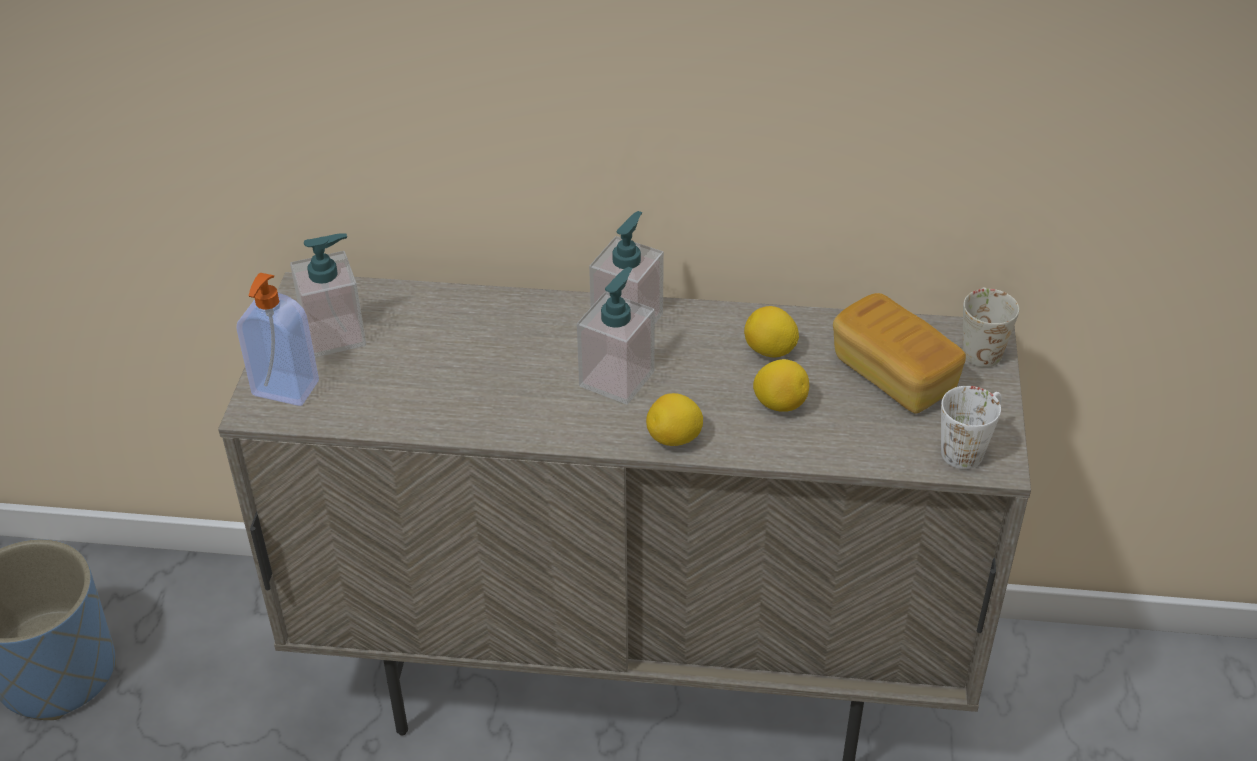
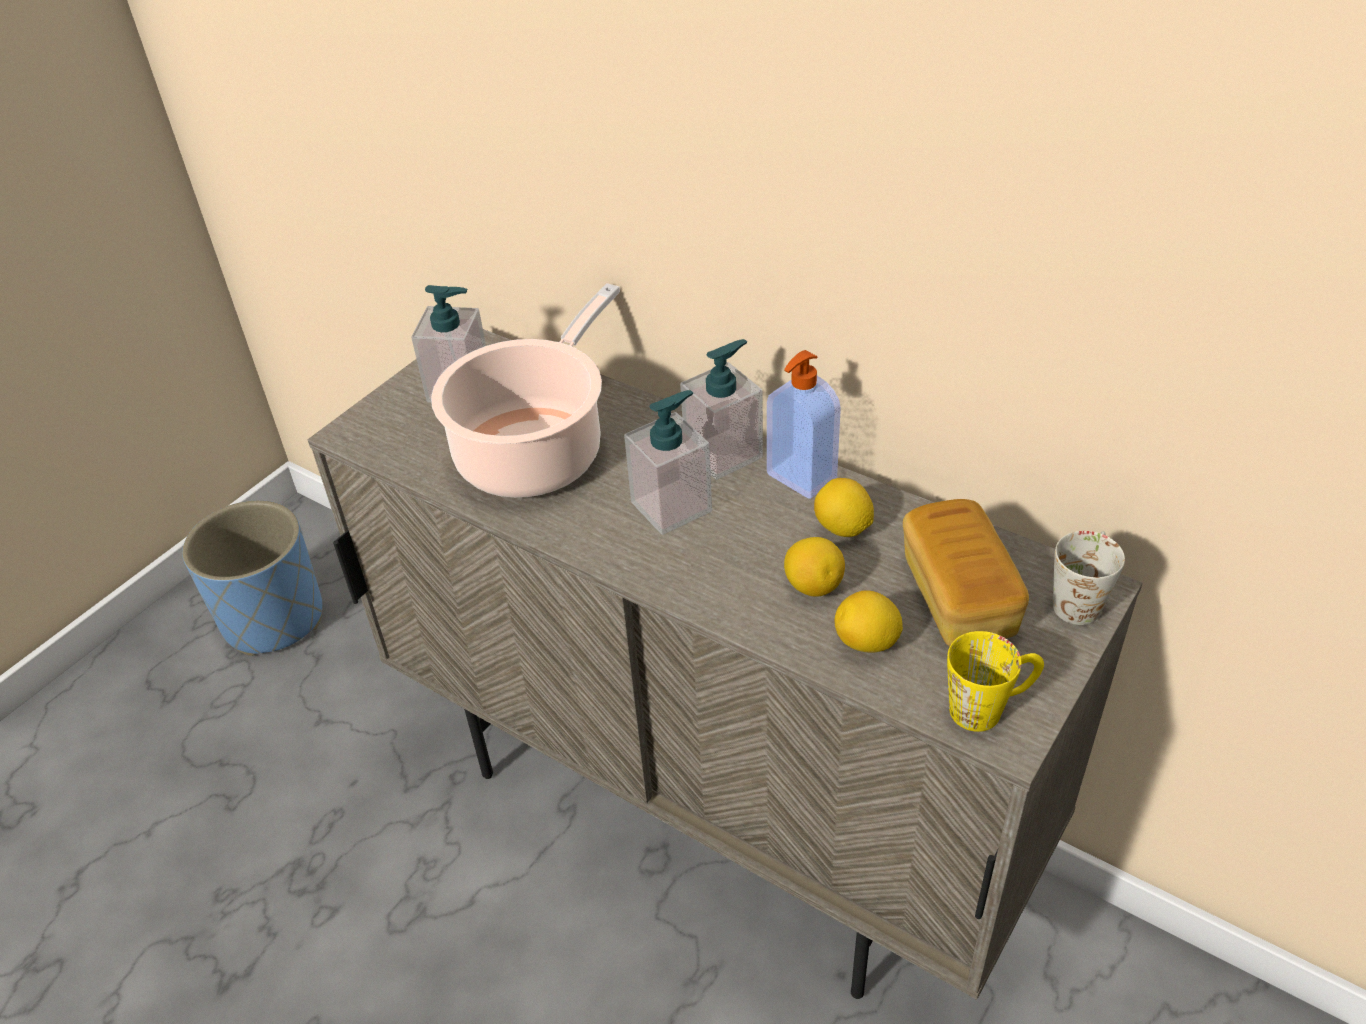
camera: 30 degrees right, 0 degrees up
soap dispenser [236,273,319,406] -> soap dispenser moved to [767,350,841,499]
lemon [646,393,703,446] -> lemon moved to [835,590,903,652]
white mug [941,386,1002,469] -> yellow mug [947,631,1044,732]
none -> cooking pot [431,283,620,498]

